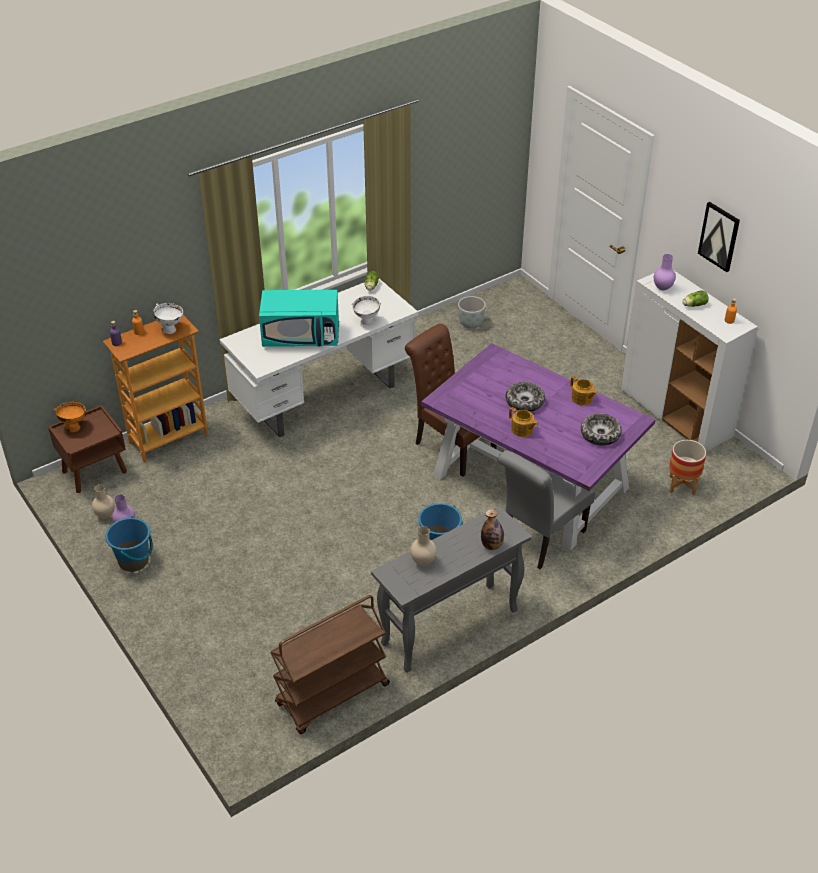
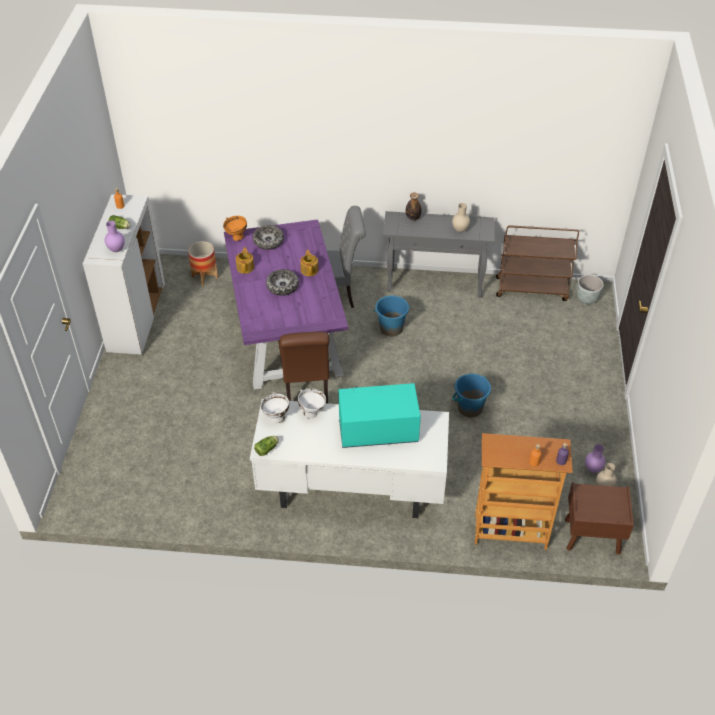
camera: 140 degrees left, 5 degrees up
orange bowl [54,402,86,432] -> orange bowl moved to [223,216,247,241]
blue bucket [105,516,153,572] -> blue bucket moved to [453,374,491,417]
white bowl [153,303,183,334] -> white bowl moved to [261,392,289,423]
turquoise microwave [259,290,339,347] -> turquoise microwave turned 45 degrees counterclockwise [339,383,421,448]
grey planter [458,296,486,328] -> grey planter moved to [577,275,604,304]
picture [698,202,740,272] -> none

